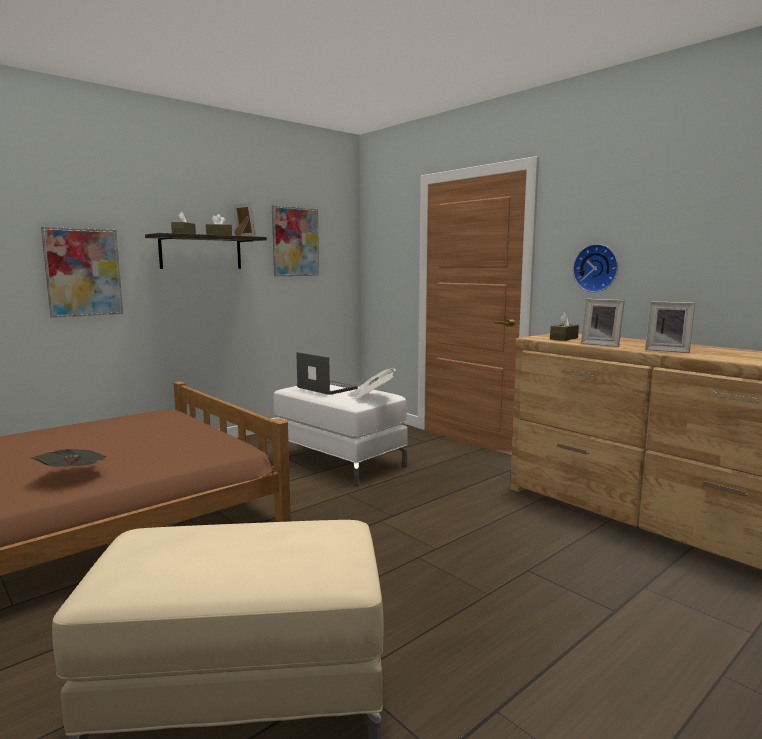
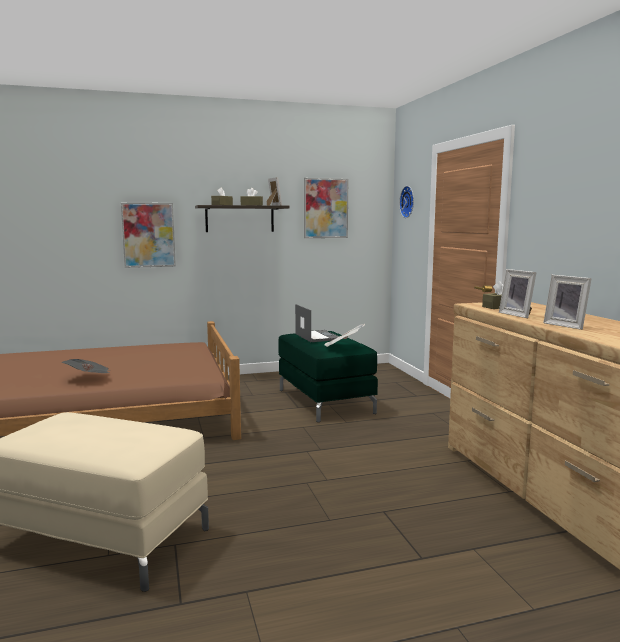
camera: 25 degrees right, 0 degrees up
white ottoman [273,386,408,486] -> green ottoman [278,331,378,422]
wall clock [573,244,618,292] -> wall clock moved to [399,186,414,218]

